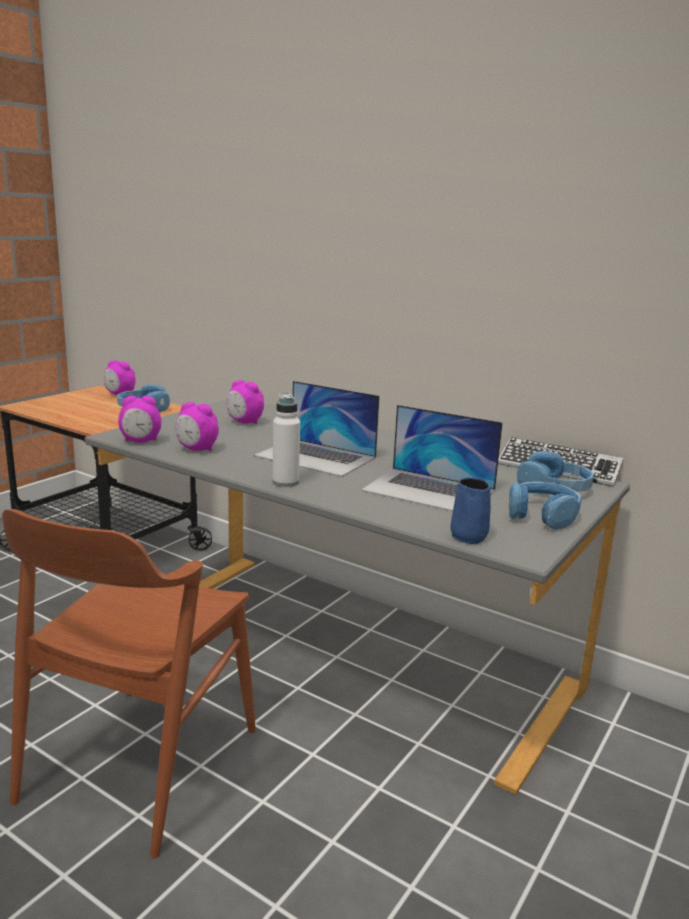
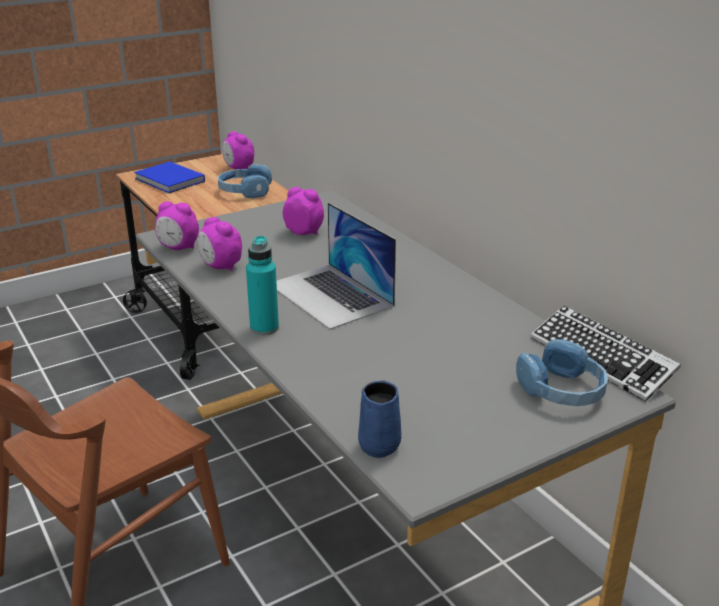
camera: 25 degrees right, 10 degrees up
alarm clock [227,380,264,424] -> alarm clock turned 150 degrees clockwise [283,187,324,235]
white bottle [272,393,300,487] -> turquoise bottle [246,236,279,335]
laptop [361,405,503,511] -> none
blue headphones [509,482,581,530] -> none
none -> blue book [134,162,205,193]

